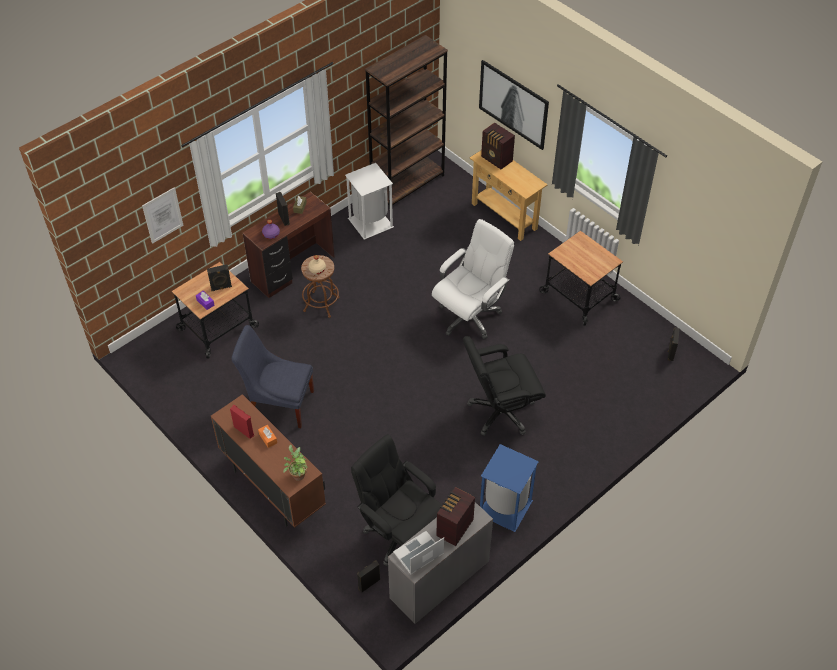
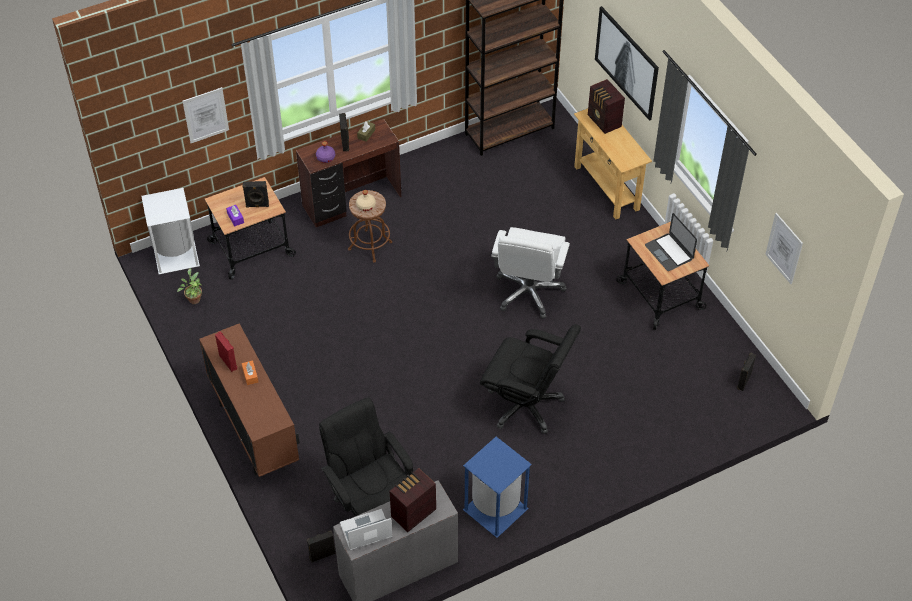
camera: 15 degrees right, 0 degrees up
blue chair [232,325,314,428] -> none
potted plant [283,444,308,481] -> potted plant moved to [177,268,202,304]
white trash can [345,163,394,240] -> white trash can moved to [141,188,200,274]
white office chair [432,219,514,339] -> white office chair turned 135 degrees clockwise [491,227,570,319]
black office chair [463,336,546,436] -> black office chair turned 150 degrees counterclockwise [480,324,581,434]
none -> laptop [645,213,697,271]
none -> picture [765,213,803,284]

